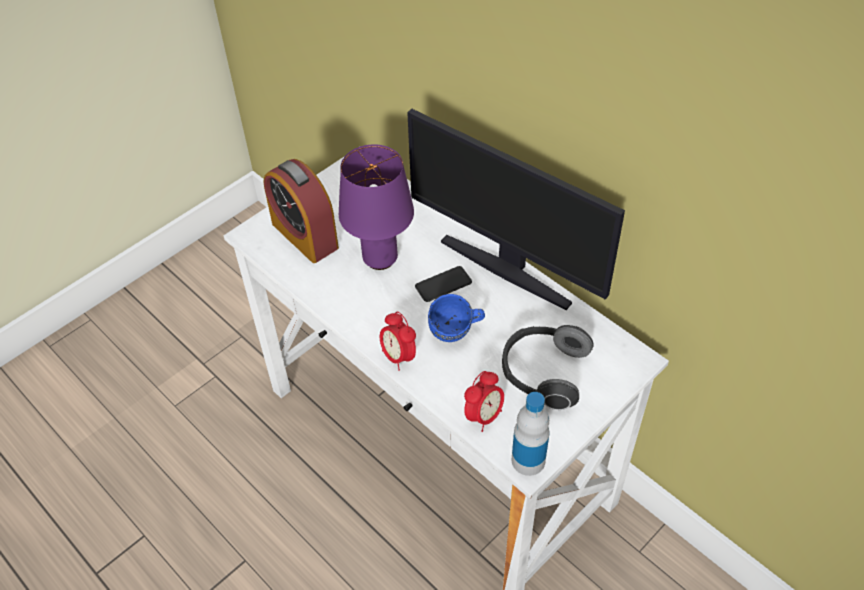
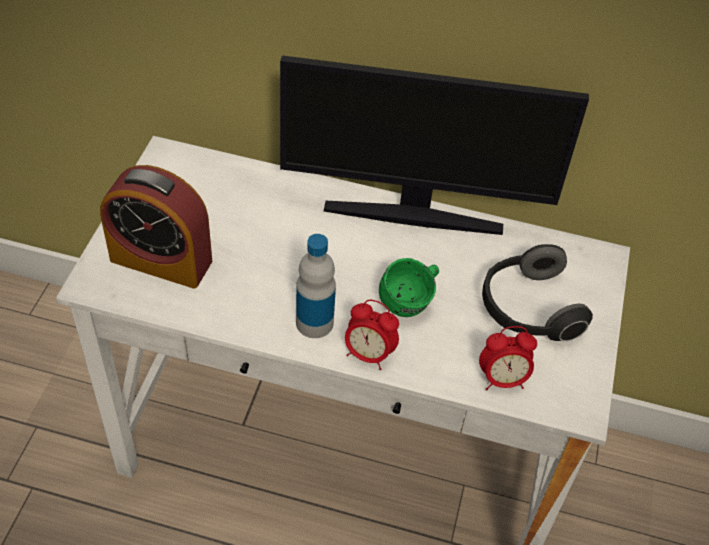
camera: 35 degrees left, 0 degrees up
purple table lamp [339,144,414,270] -> none
phone [415,266,472,302] -> none
blue mug [428,294,485,342] -> green mug [379,258,439,317]
alarm clock [464,371,504,432] -> alarm clock turned 75 degrees clockwise [479,326,537,390]
bottle [511,392,549,476] -> bottle moved to [296,234,336,338]

